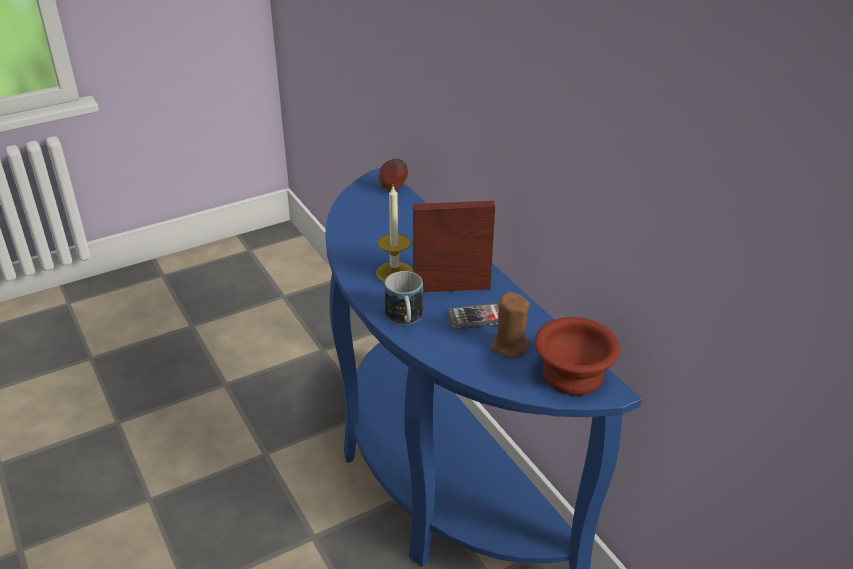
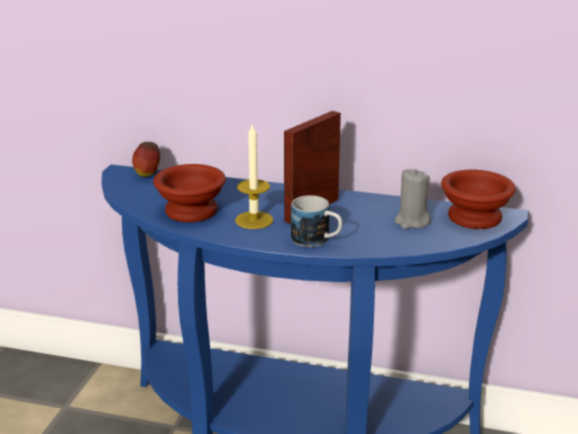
camera: 45 degrees left, 10 degrees down
phone [447,302,499,330] -> none
brown candle [490,292,530,358] -> grey candle [394,169,431,229]
none -> brown bowl [153,164,226,222]

